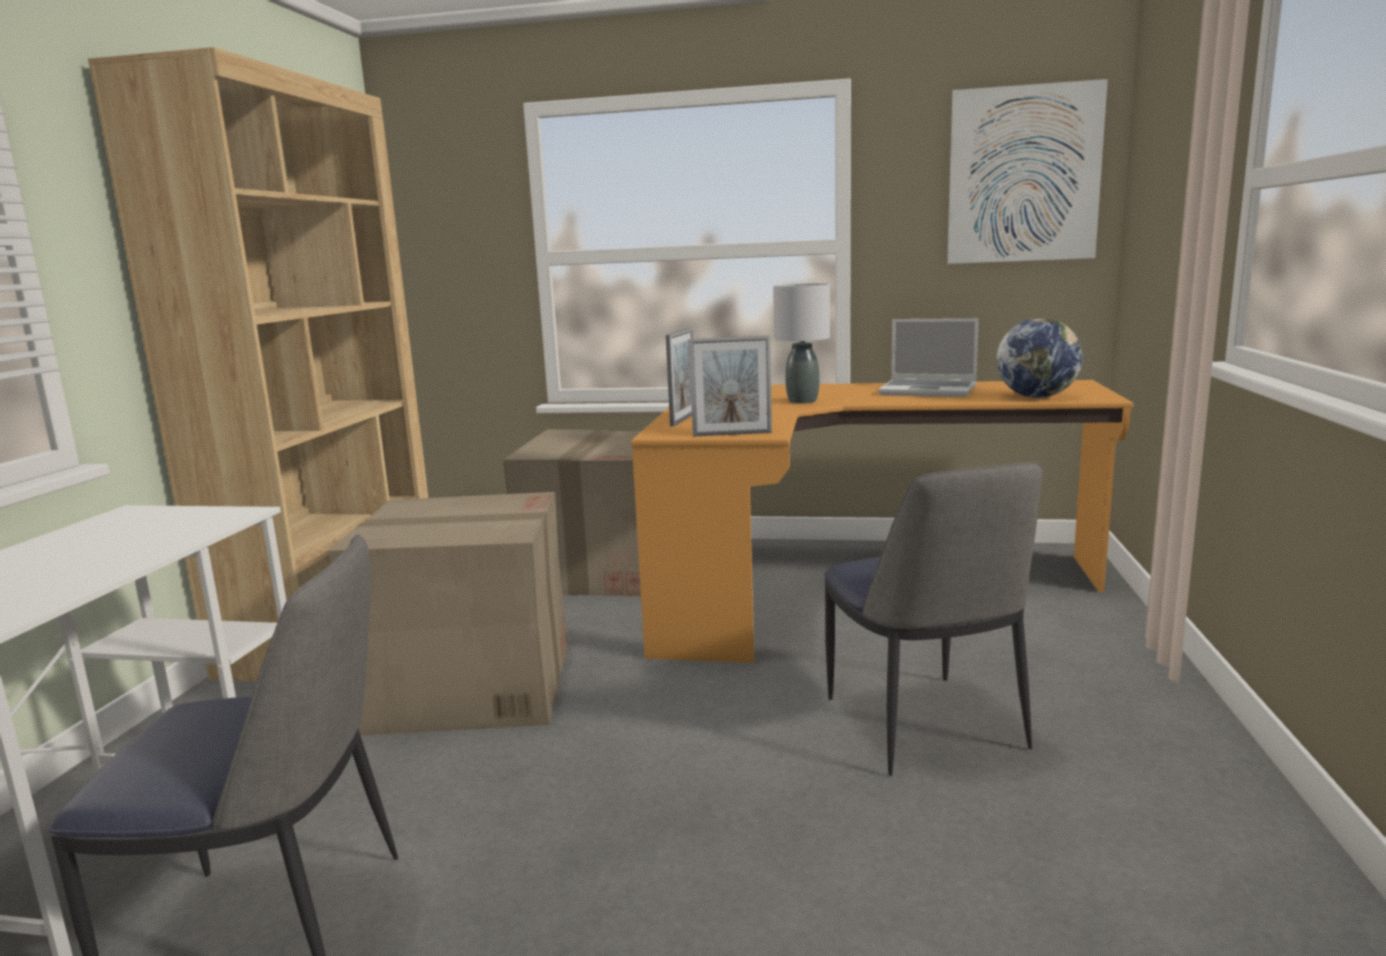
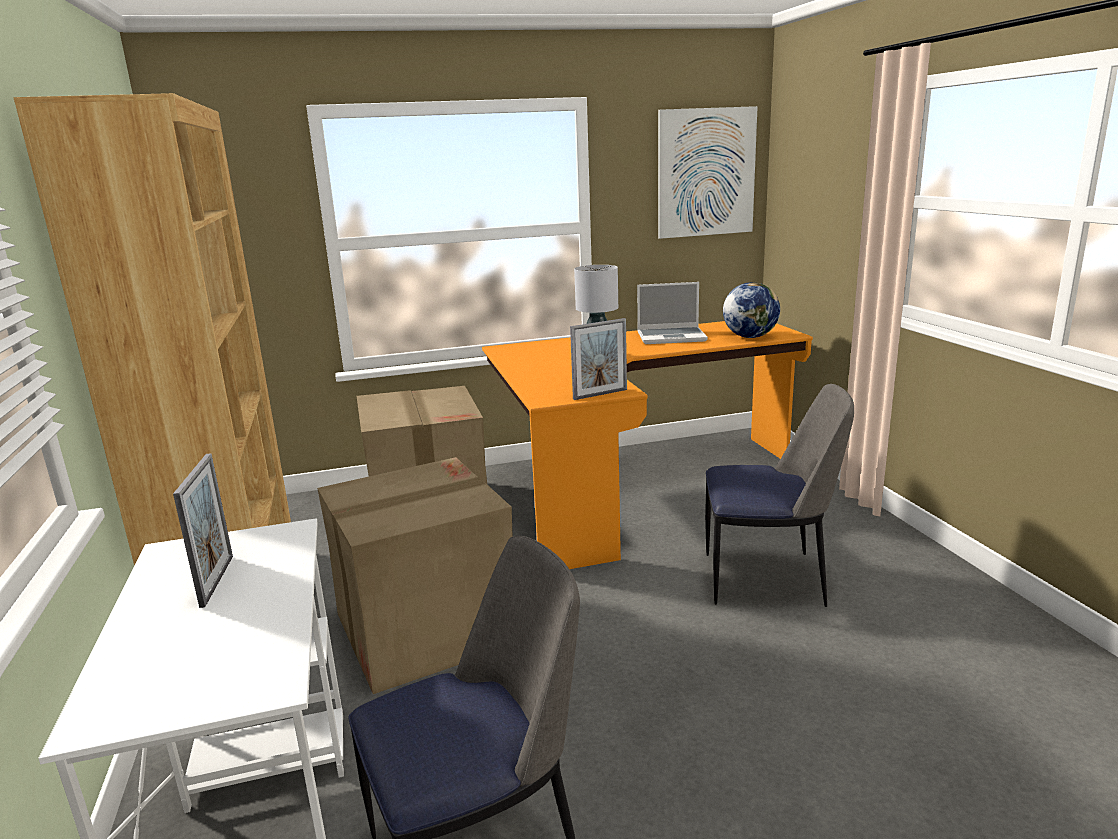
camera: 25 degrees left, 5 degrees up
picture frame [666,328,693,427] -> picture frame moved to [173,453,233,608]
chair [824,462,1043,776] -> chair turned 45 degrees counterclockwise [705,384,854,607]

